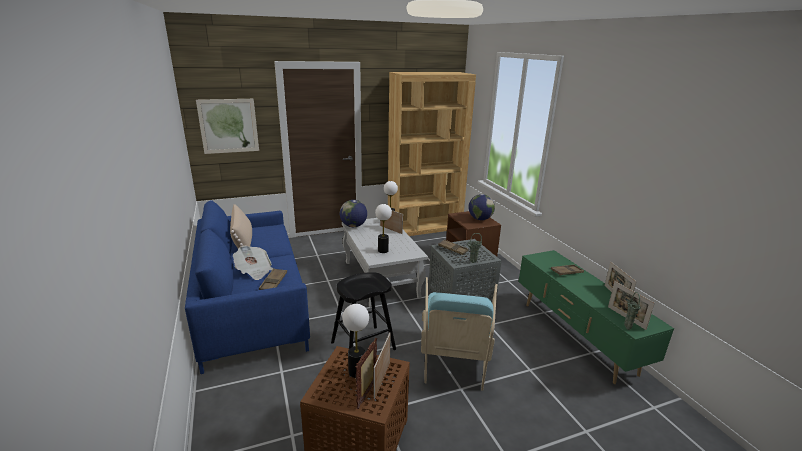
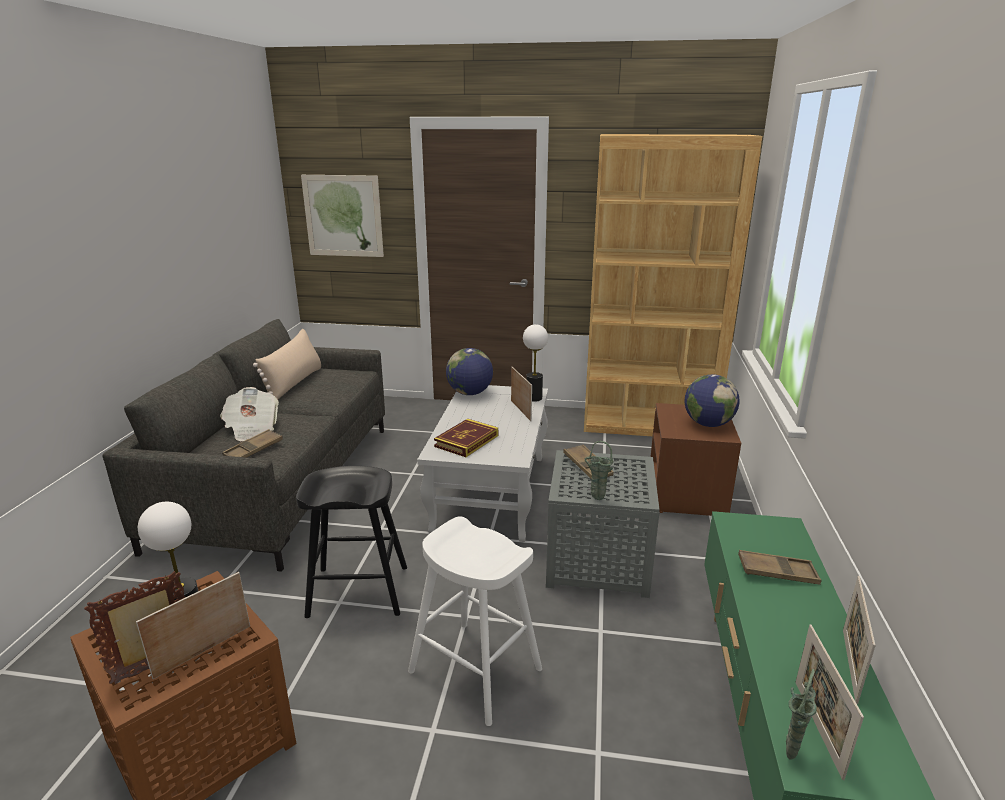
camera: 30 degrees right, 0 degrees up
blue sofa [185,200,310,374] -> grey sofa [102,319,385,572]
table lamp [375,204,392,253] -> book [434,419,498,457]
turquoise armchair [421,277,497,391] -> white stool [408,516,542,726]

